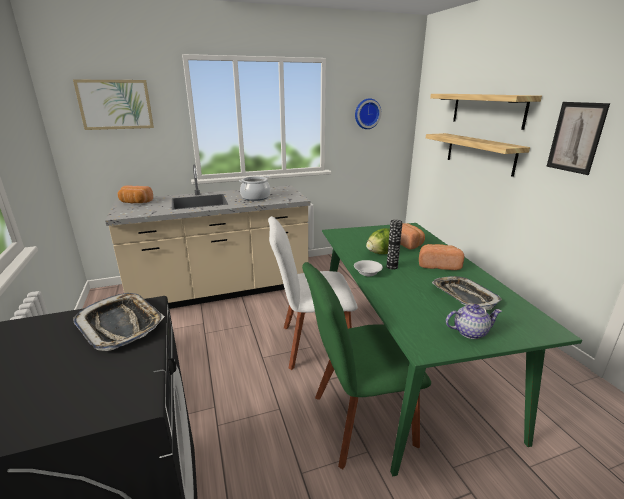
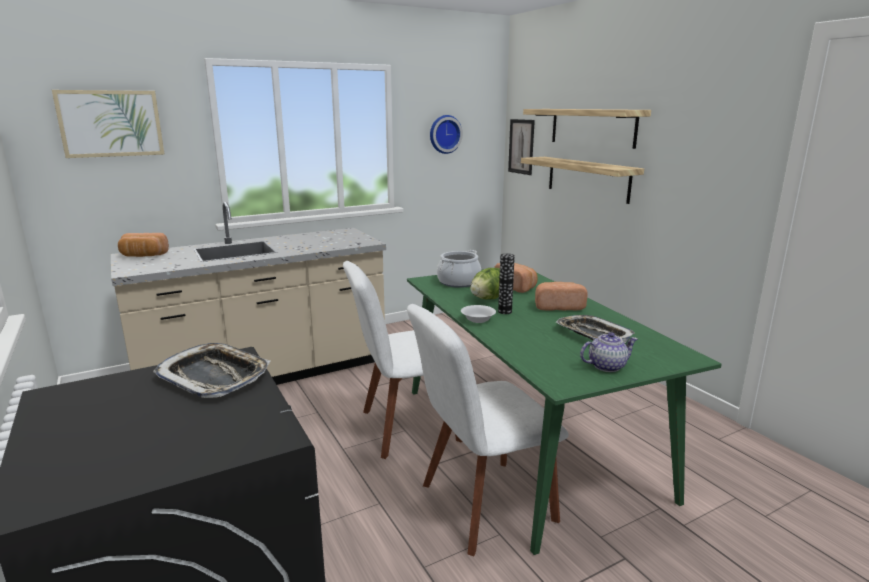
camera: 10 degrees left, 5 degrees down
cooking pot [239,176,270,201] -> cooking pot moved to [437,250,481,288]
green chair [302,262,431,469] -> white chair [407,304,569,556]
picture [546,102,610,175] -> picture moved to [508,119,535,175]

